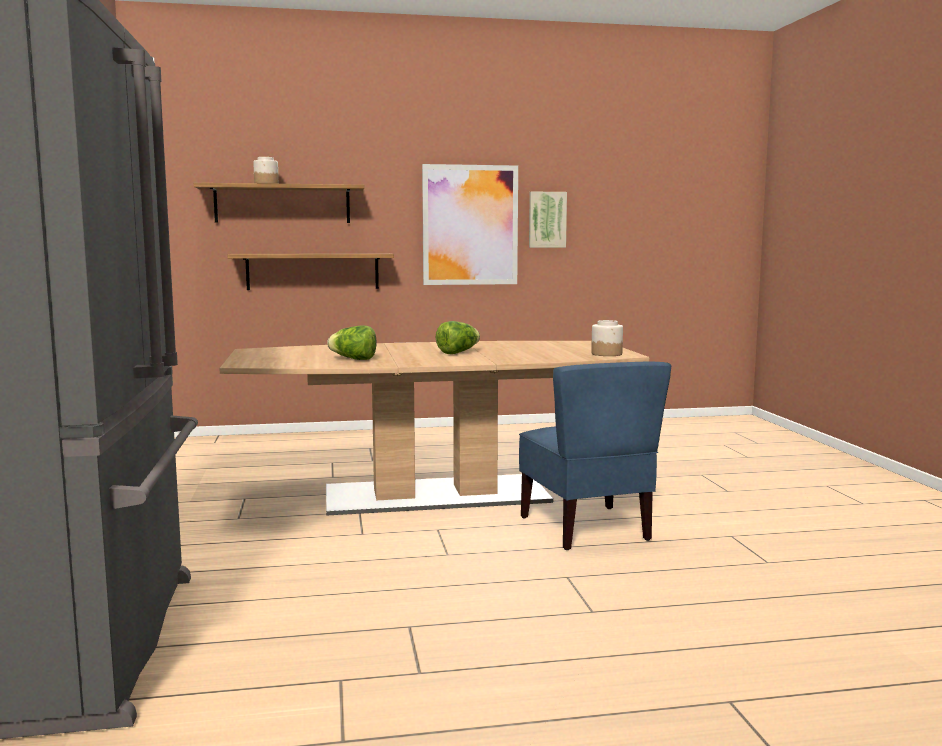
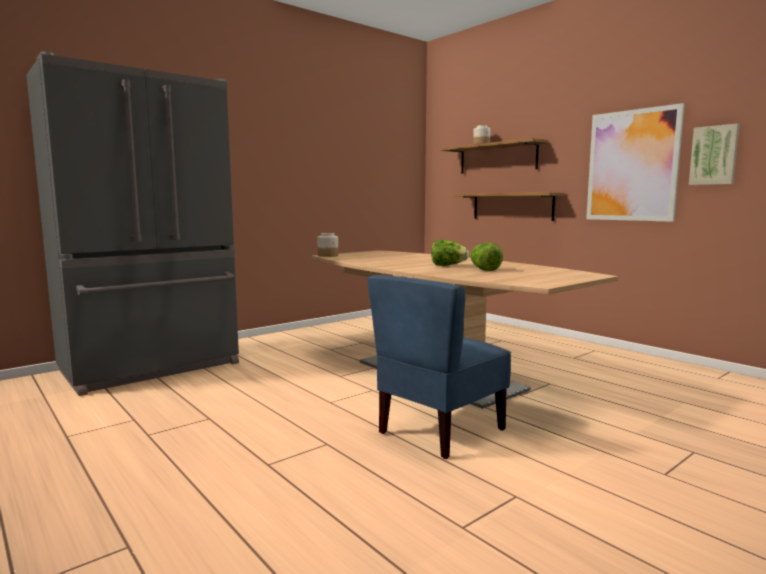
camera: 60 degrees right, 0 degrees up
lettuce [327,325,377,360] -> lettuce moved to [470,243,503,271]
jar [591,320,623,356] -> jar moved to [317,233,338,257]

